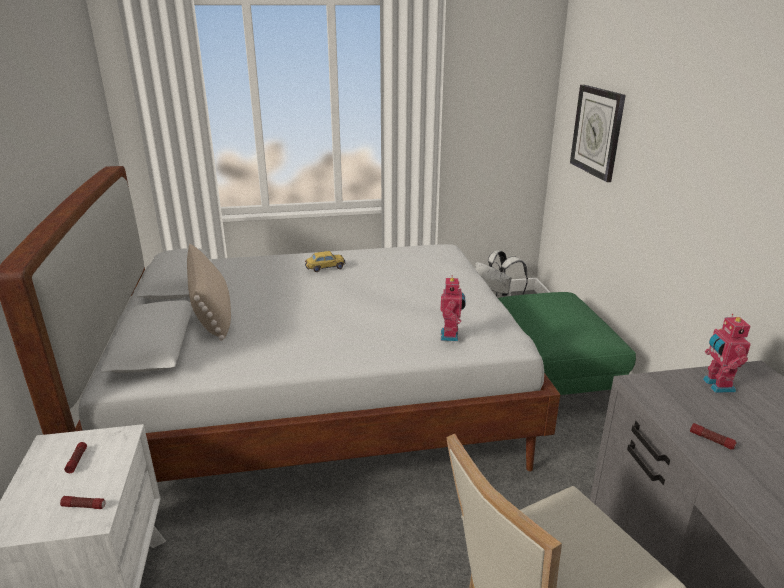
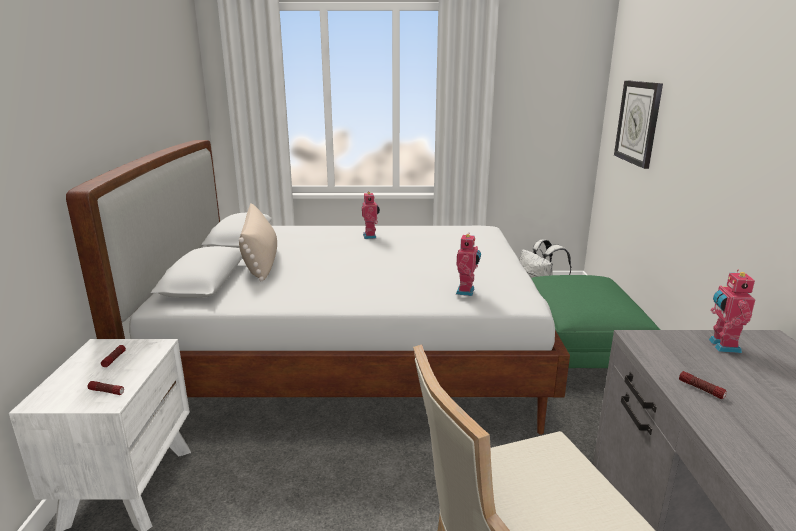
camera: 10 degrees right, 5 degrees down
toy car [305,251,345,272] -> toy robot [362,191,380,239]

